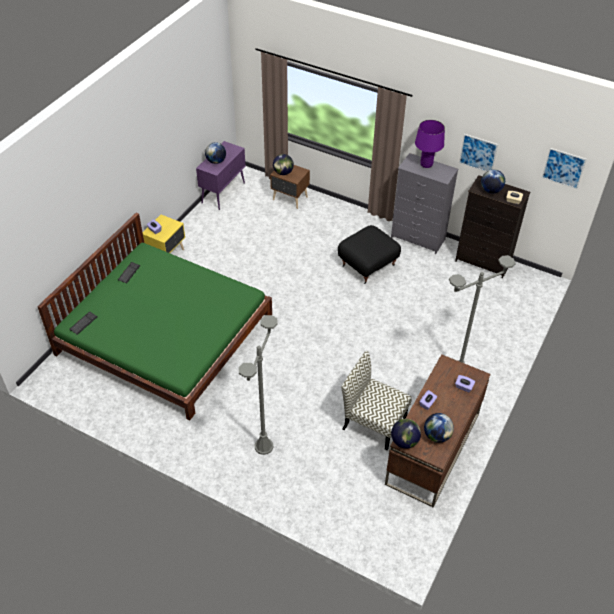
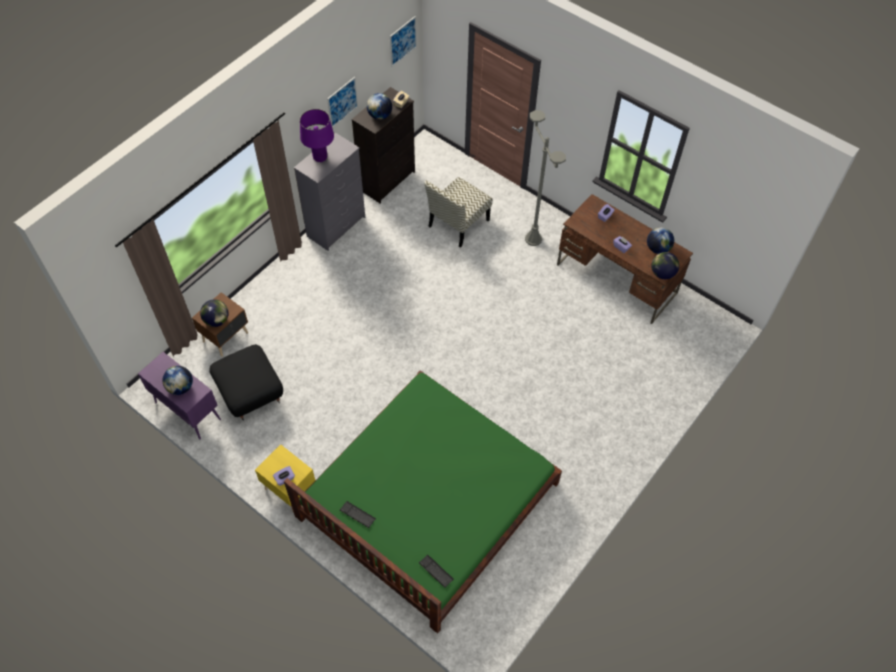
camera: 80 degrees left, 10 degrees up
grey floor lamp [239,315,278,455] -> none
black ottoman [338,225,401,284] -> black ottoman moved to [209,344,283,420]
chair [341,351,412,450] -> chair moved to [424,177,492,248]

